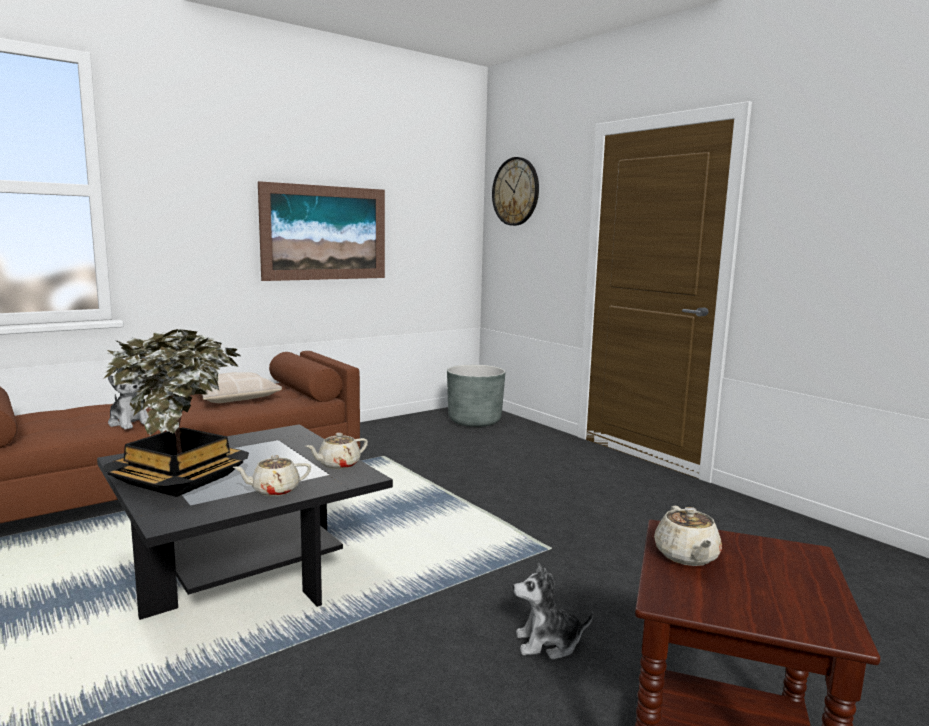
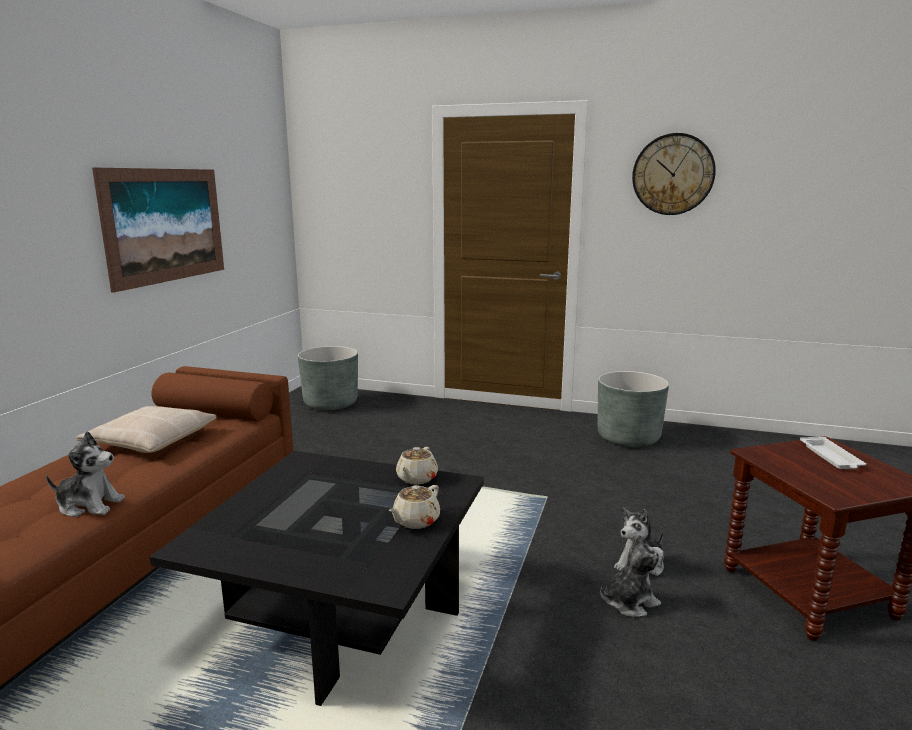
camera: 35 degrees left, 5 degrees up
potted plant [102,329,249,497] -> none
wall clock [492,157,539,226] -> wall clock moved to [632,133,716,215]
beige teapot [654,506,722,566] -> none
none -> grey planter [598,371,669,447]
none -> plush toy [600,533,664,617]
none -> white tray [800,437,866,469]

